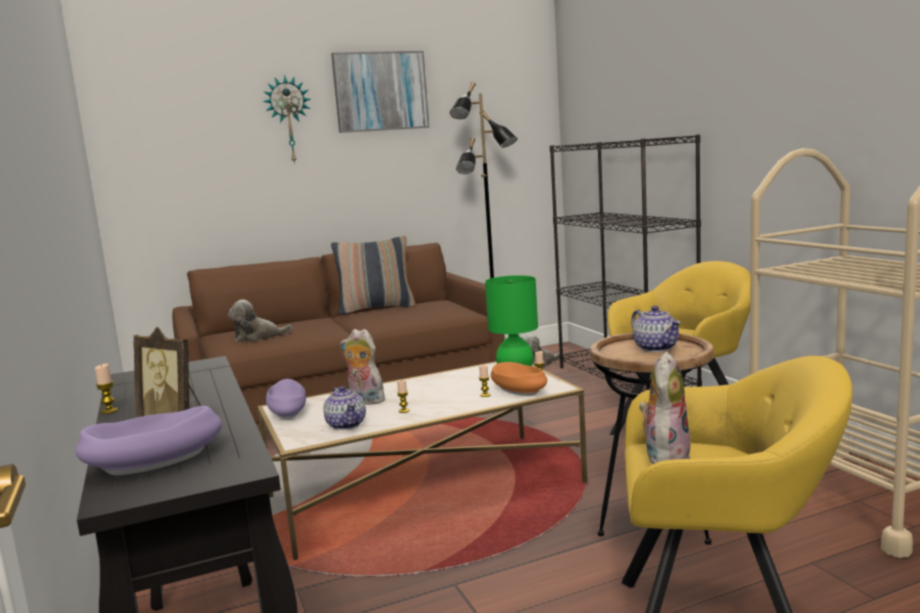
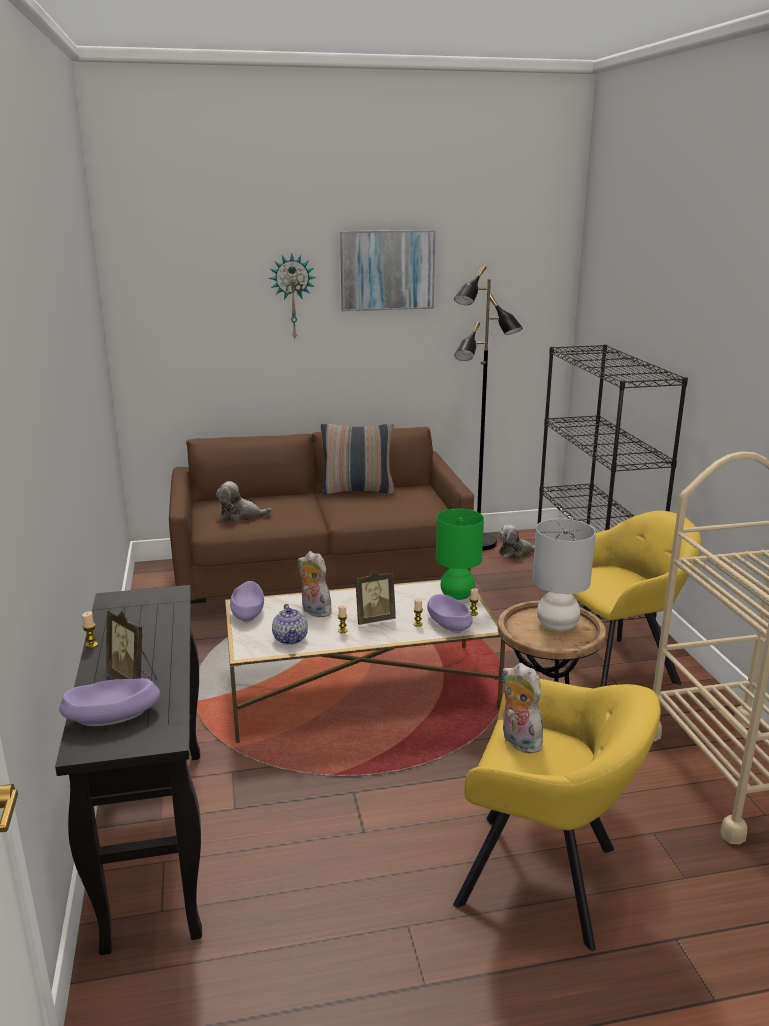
camera: 10 degrees right, 10 degrees up
orange bowl [491,362,547,396] -> purple bowl [427,594,473,633]
teapot [631,306,681,352] -> grey table lamp [532,519,596,631]
plush toy [639,351,691,464] -> plush toy turned 75 degrees counterclockwise [502,663,546,754]
none -> picture frame [355,570,396,625]

